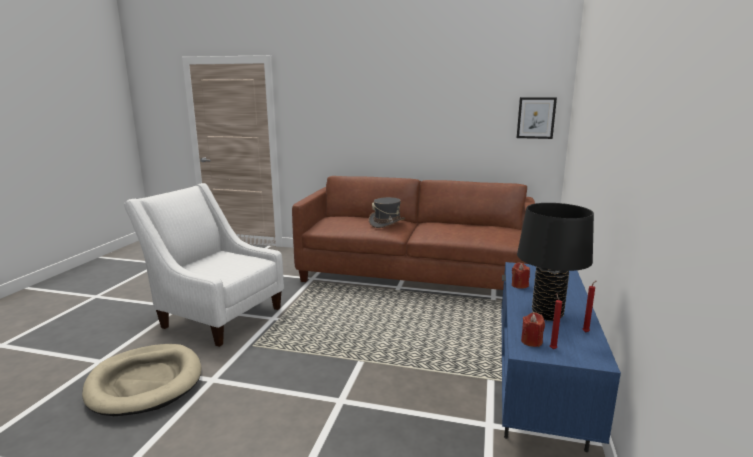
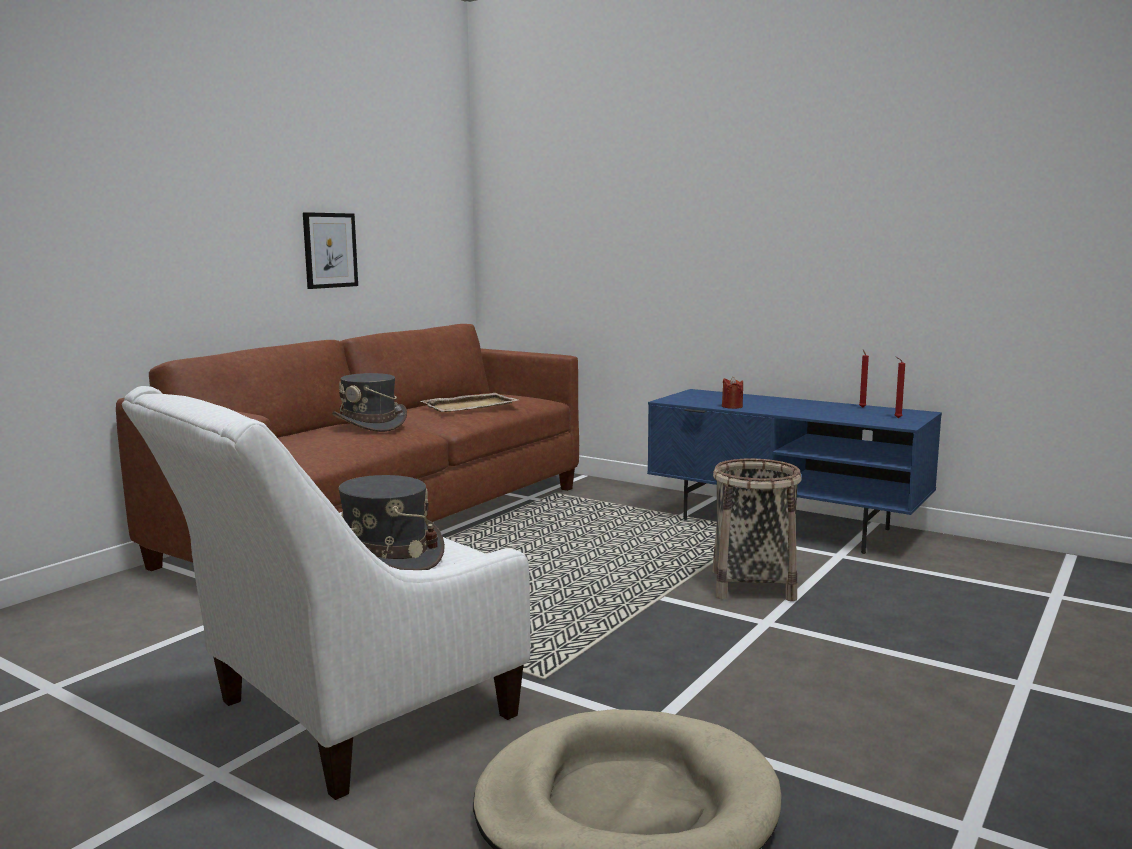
camera: 70 degrees left, 5 degrees down
picture [517,97,557,139] -> picture moved to [303,212,358,289]
black table lamp [517,203,594,321] -> none
red candle [521,312,545,347] -> none
none -> grey hat [339,475,445,570]
none -> beige tray [420,393,519,412]
none -> basket [712,459,802,601]

